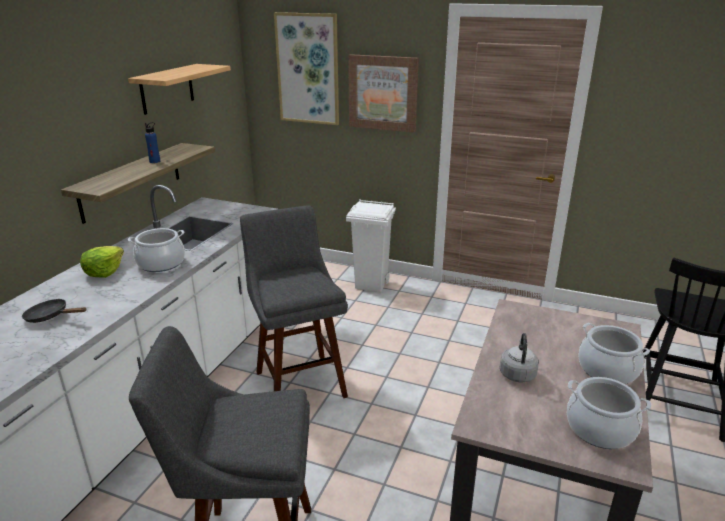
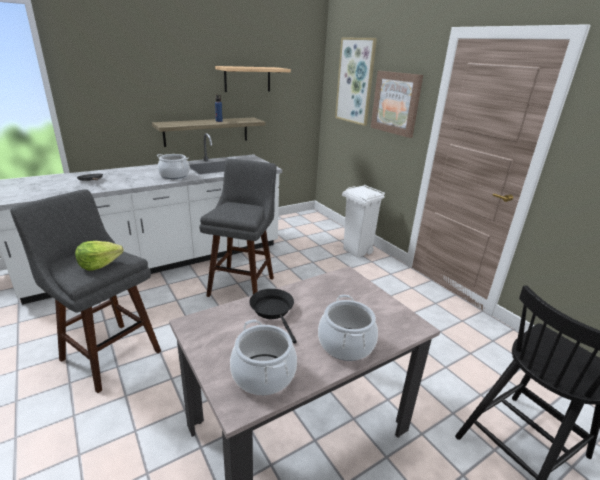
camera: 35 degrees right, 0 degrees up
lettuce [80,246,124,278] -> lettuce moved to [75,241,123,271]
grey kettle [500,333,539,382] -> black frying pan [249,289,297,344]

